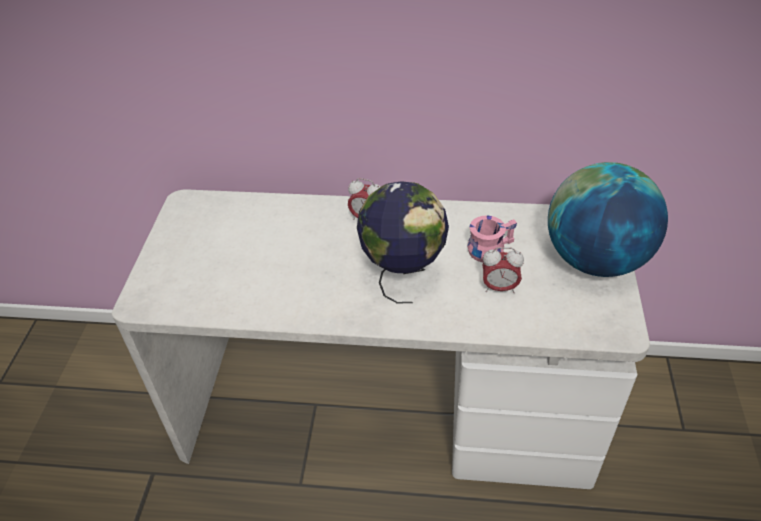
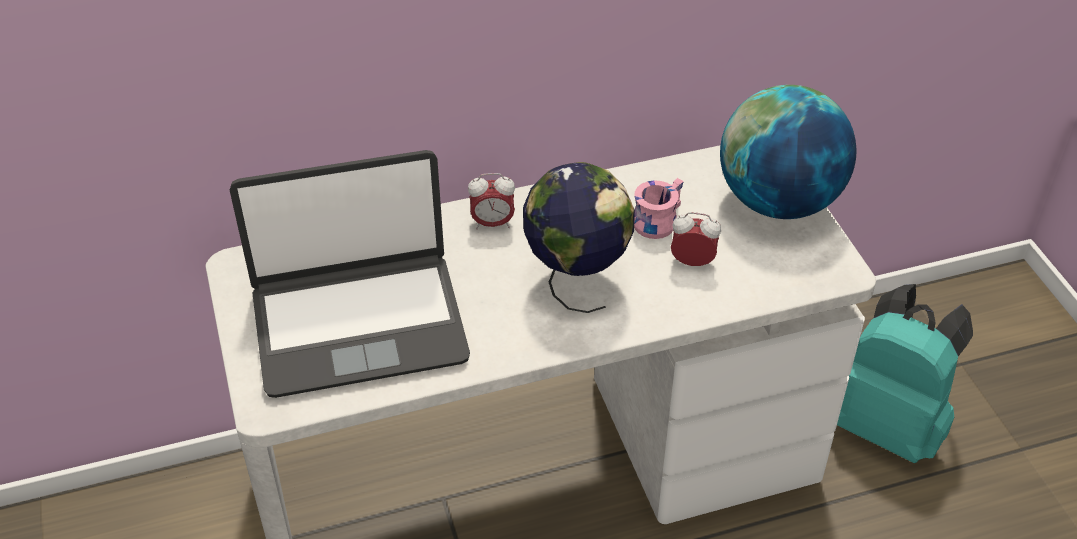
camera: 25 degrees left, 0 degrees up
alarm clock [482,247,524,293] -> alarm clock turned 150 degrees counterclockwise [671,212,721,266]
none -> laptop [230,150,470,398]
none -> turquoise backpack [837,284,973,463]

